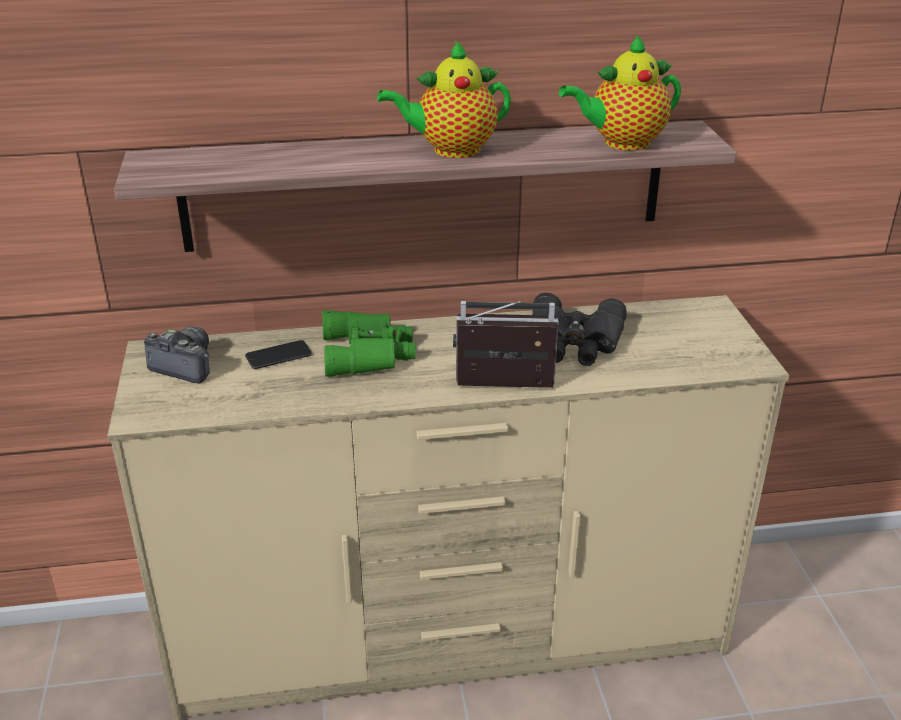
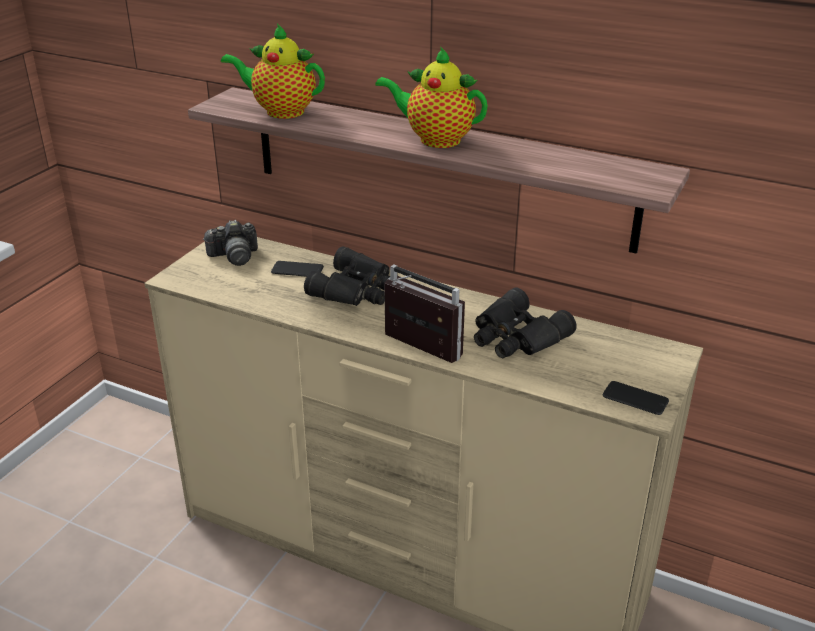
camera: 35 degrees right, 0 degrees up
camera [144,326,210,384] -> camera turned 105 degrees clockwise [203,220,258,266]
green binoculars [322,310,416,376] -> black binoculars [304,246,390,306]
teapot [559,35,681,151] -> teapot moved to [221,24,325,119]
none -> phone [603,381,669,415]

